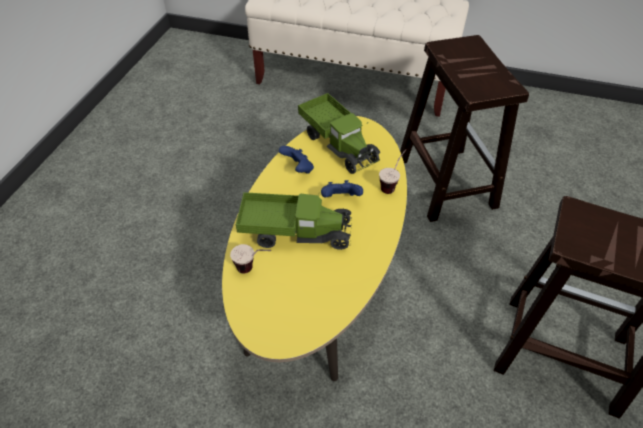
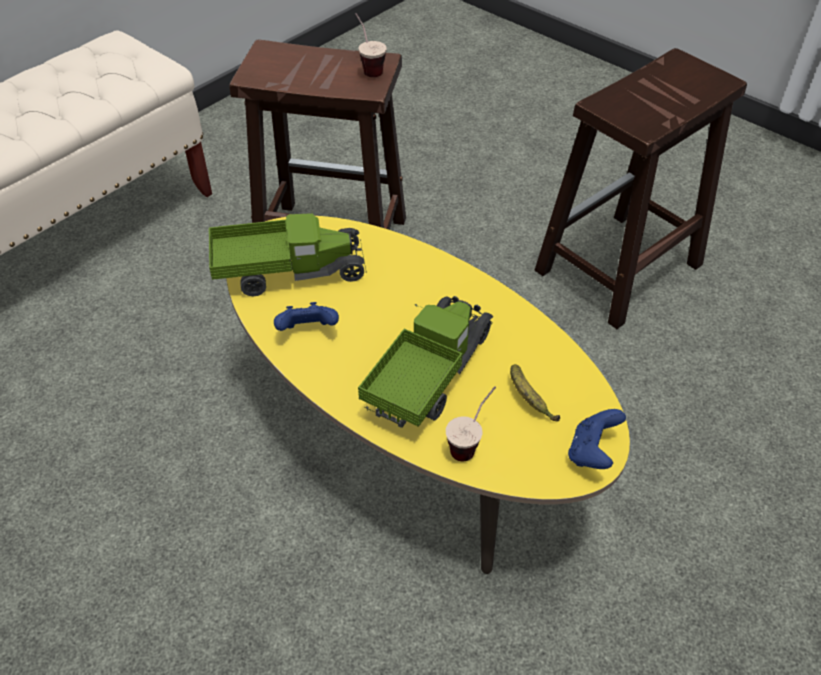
camera: 65 degrees left, 0 degrees up
blue game controller [321,180,363,198] -> blue game controller moved to [568,409,626,469]
cup [379,149,406,194] -> cup moved to [356,13,387,77]
none -> banana [510,364,560,422]

